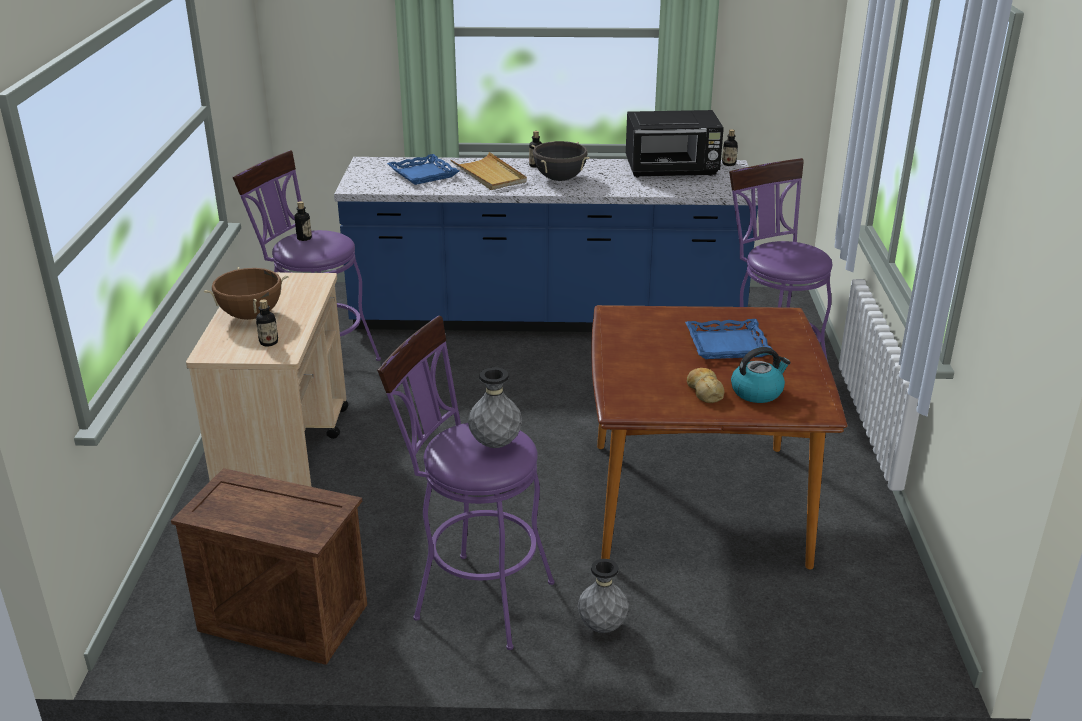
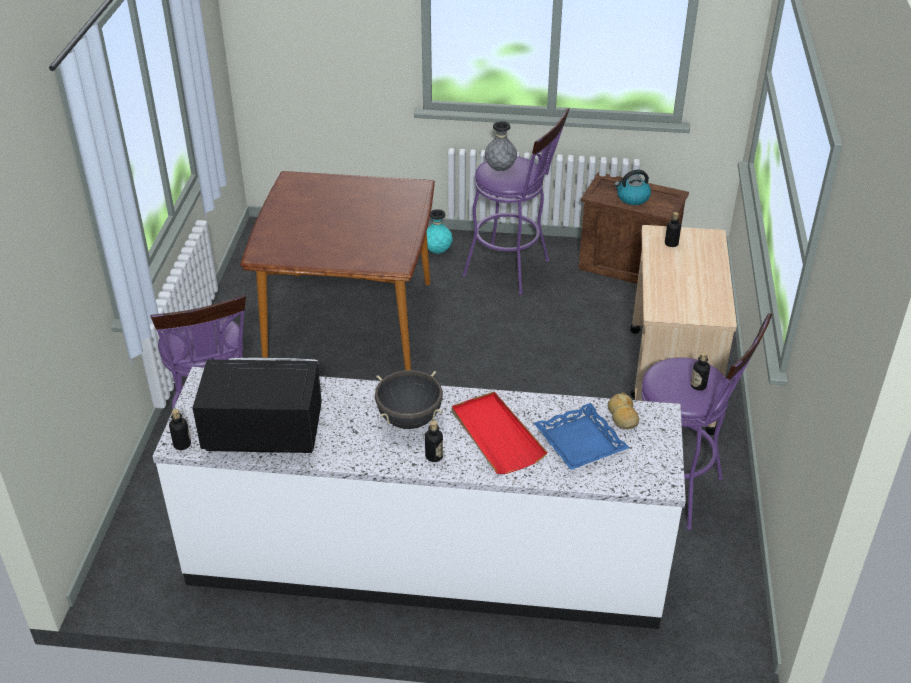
camera: 175 degrees left, 10 degrees up
brown cooking pot [204,267,289,320] -> none
blue counter [334,157,758,332] -> white counter [152,367,686,629]
beige tray [451,152,527,190] -> red tray [452,392,547,474]
grey vase [578,559,629,633] -> turquoise vase [427,209,453,254]
blue tray [685,319,772,359] -> none
bread [687,368,724,403] -> bread moved to [608,392,639,429]
kettle [731,347,791,403] -> kettle moved to [614,170,651,205]

